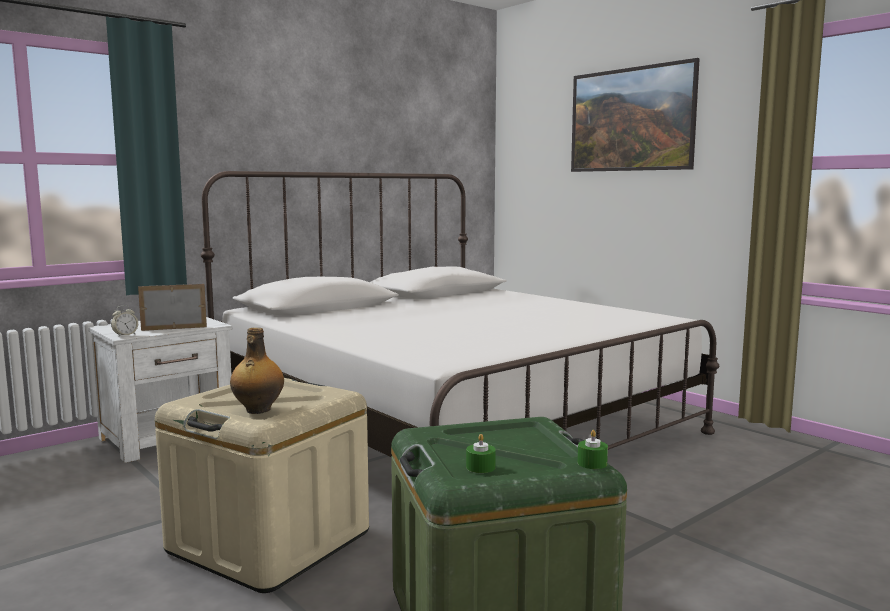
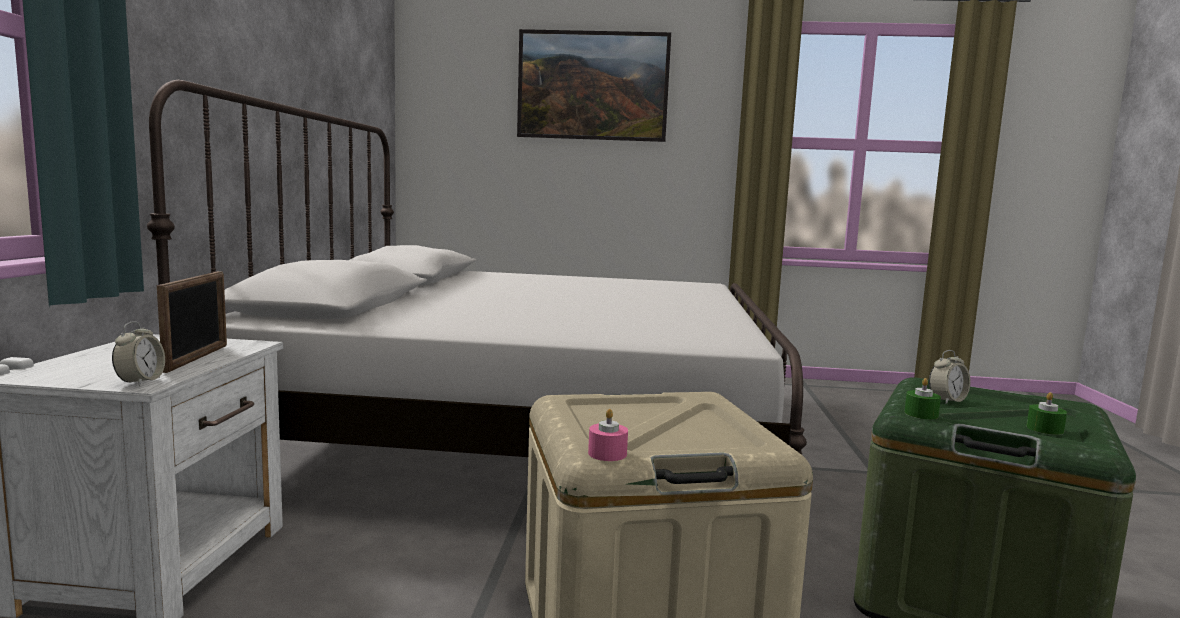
camera: 45 degrees left, 0 degrees up
picture frame [138,284,207,331] -> picture frame turned 150 degrees clockwise [157,271,227,373]
bottle [230,328,284,414] -> none
green candle [578,430,608,469] -> green candle moved to [904,378,941,419]
none -> pink candle [588,409,628,461]
none -> alarm clock [929,350,971,404]

